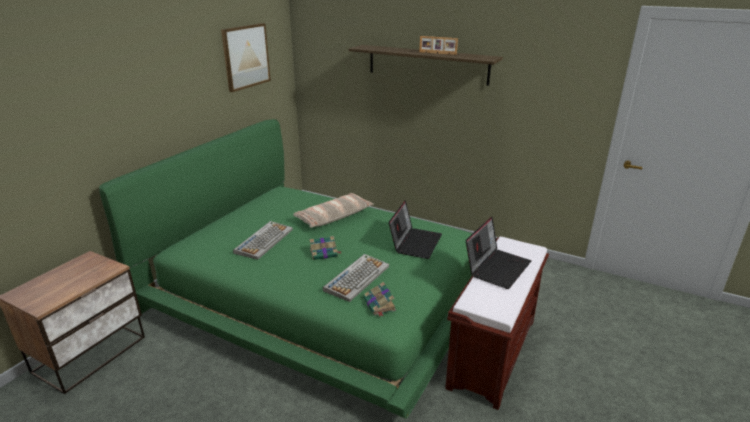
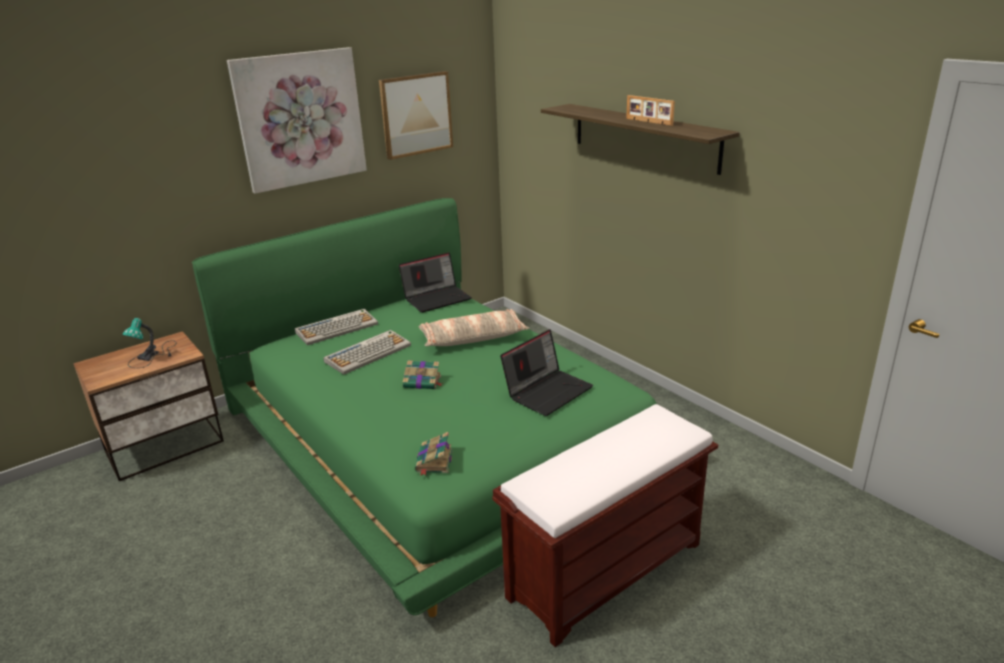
camera: 25 degrees right, 0 degrees up
keyboard [323,254,389,302] -> keyboard moved to [295,309,378,345]
laptop [466,217,531,289] -> laptop moved to [399,253,472,313]
none -> table lamp [122,318,176,368]
none -> picture [227,47,367,194]

